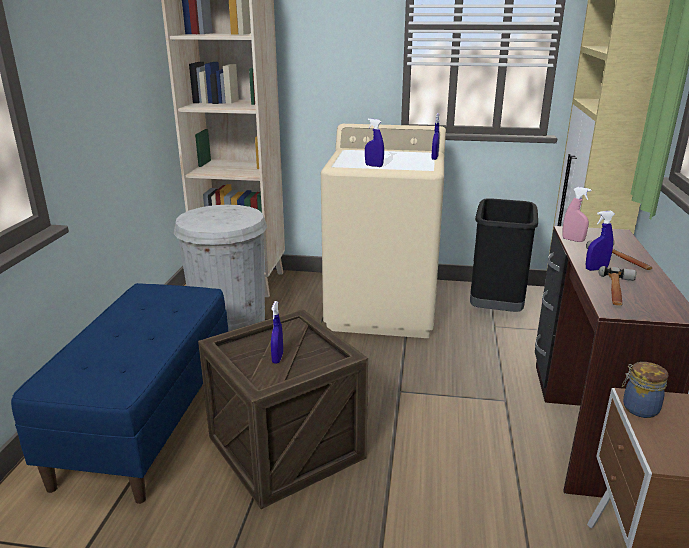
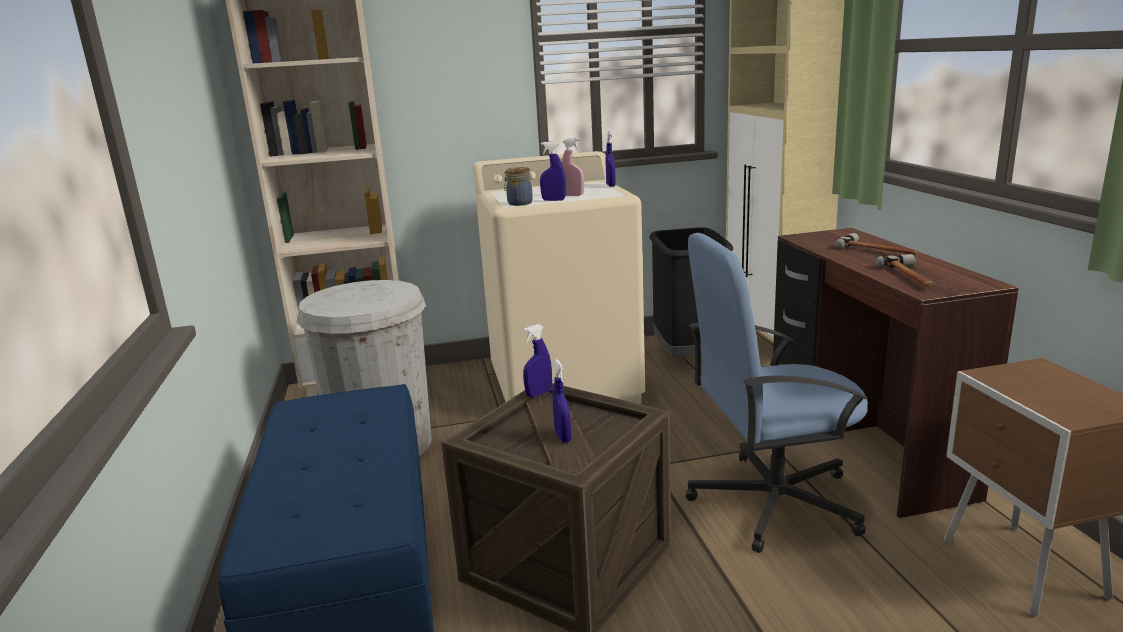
camera: 20 degrees left, 5 degrees down
pink spray bottle [562,187,592,242] -> pink spray bottle moved to [561,138,584,196]
blue spray bottle [586,211,615,271] -> blue spray bottle moved to [523,324,552,397]
jar [622,362,668,418] -> jar moved to [504,167,533,206]
none -> blue office chair [685,233,868,553]

